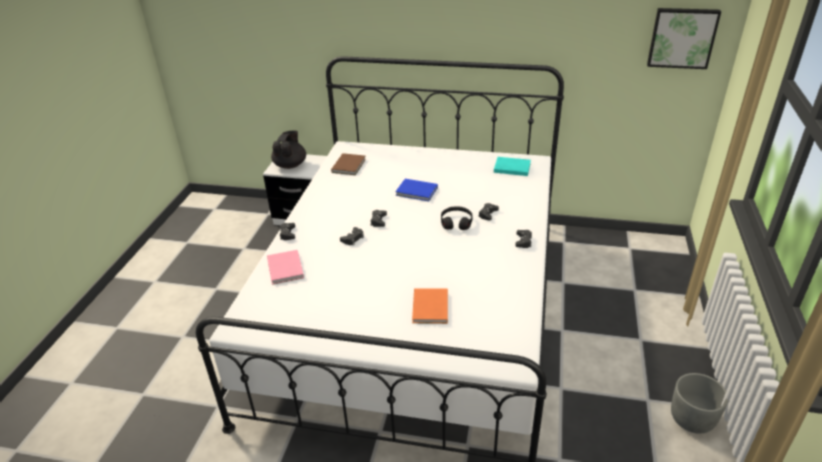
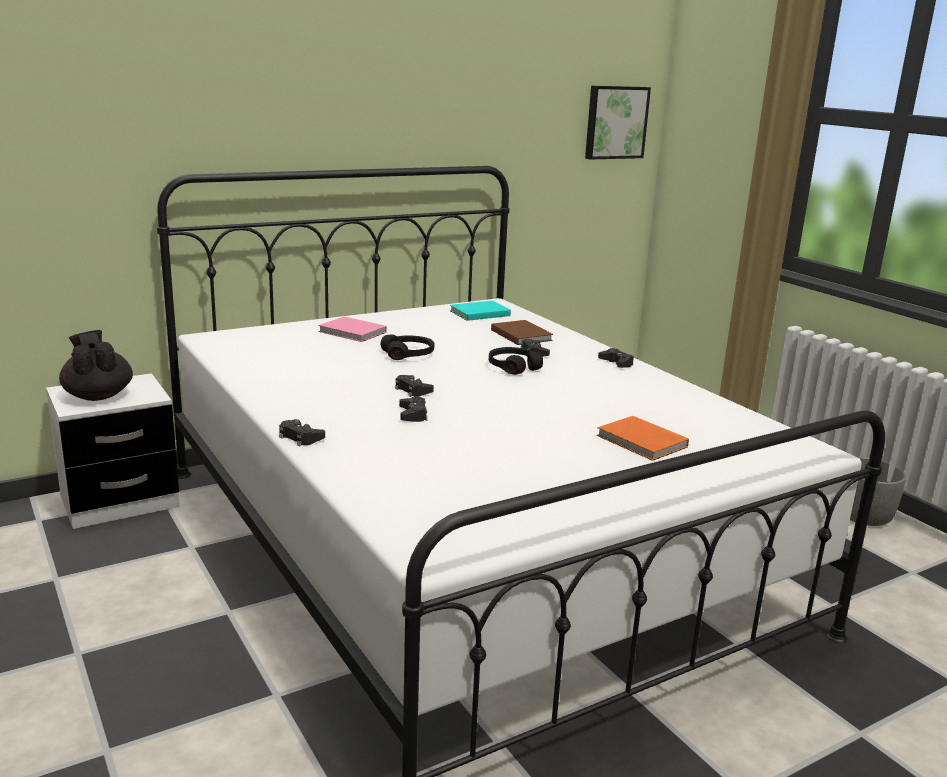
camera: 45 degrees left, 15 degrees down
pink book [267,250,304,285] -> pink book moved to [318,316,387,342]
brown book [331,153,366,175] -> brown book moved to [491,320,553,345]
blue book [395,179,438,201] -> black headphones [381,335,434,360]

